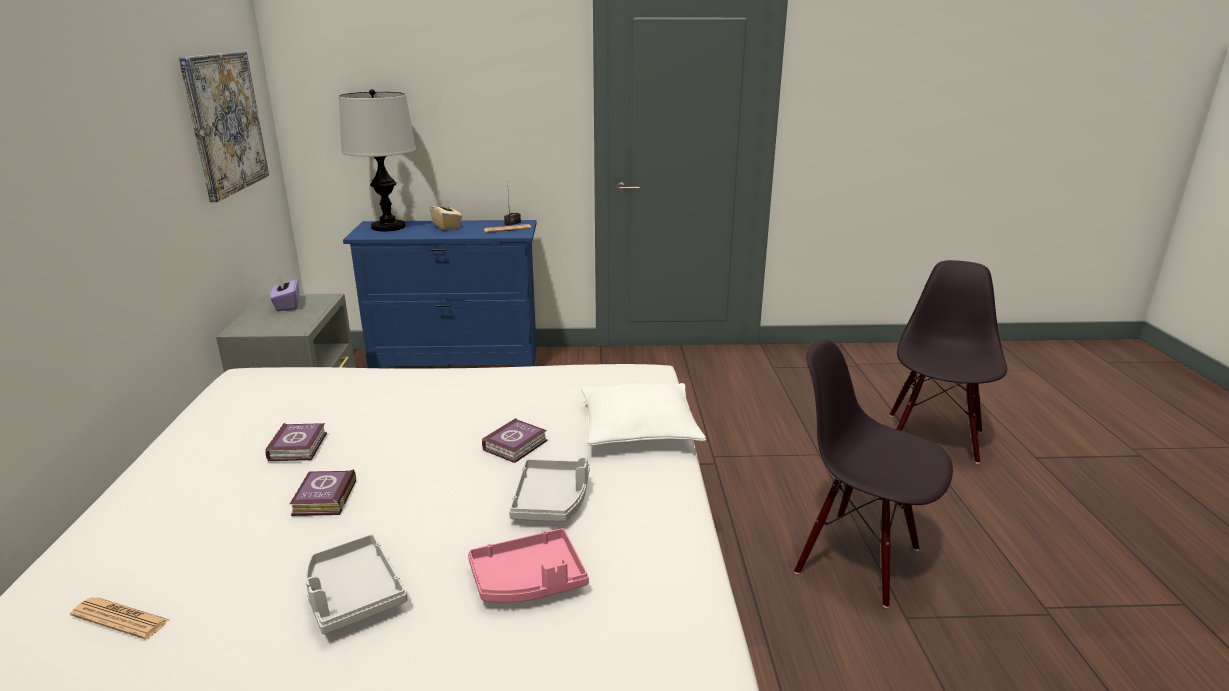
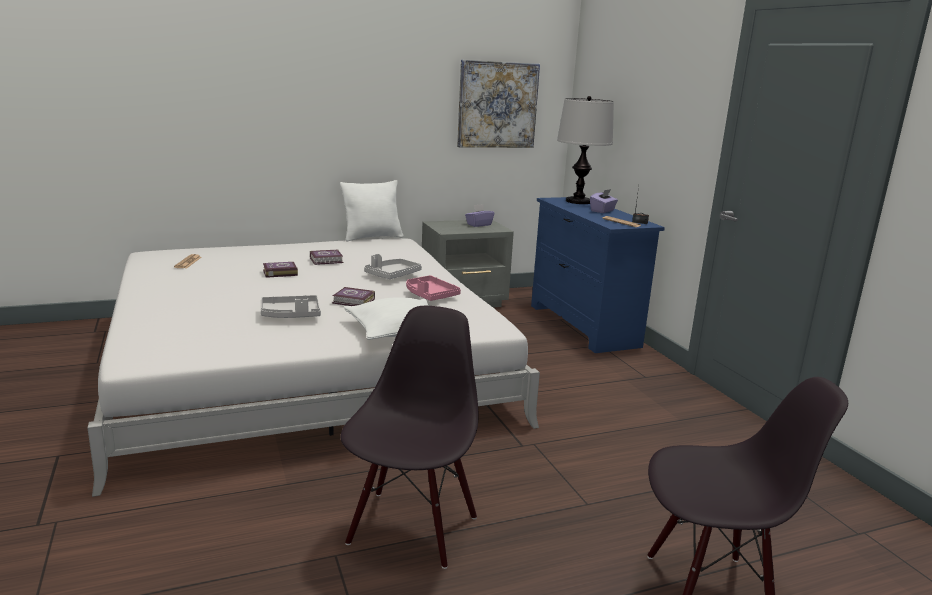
camera: 70 degrees right, 5 degrees down
grey tray [305,534,408,634] -> grey tray moved to [364,254,422,279]
beige tissue box [430,199,462,230] -> purple tissue box [590,189,618,213]
pink tray [468,528,589,603] -> pink tray moved to [406,275,461,301]
none -> white pillow [340,180,404,242]

